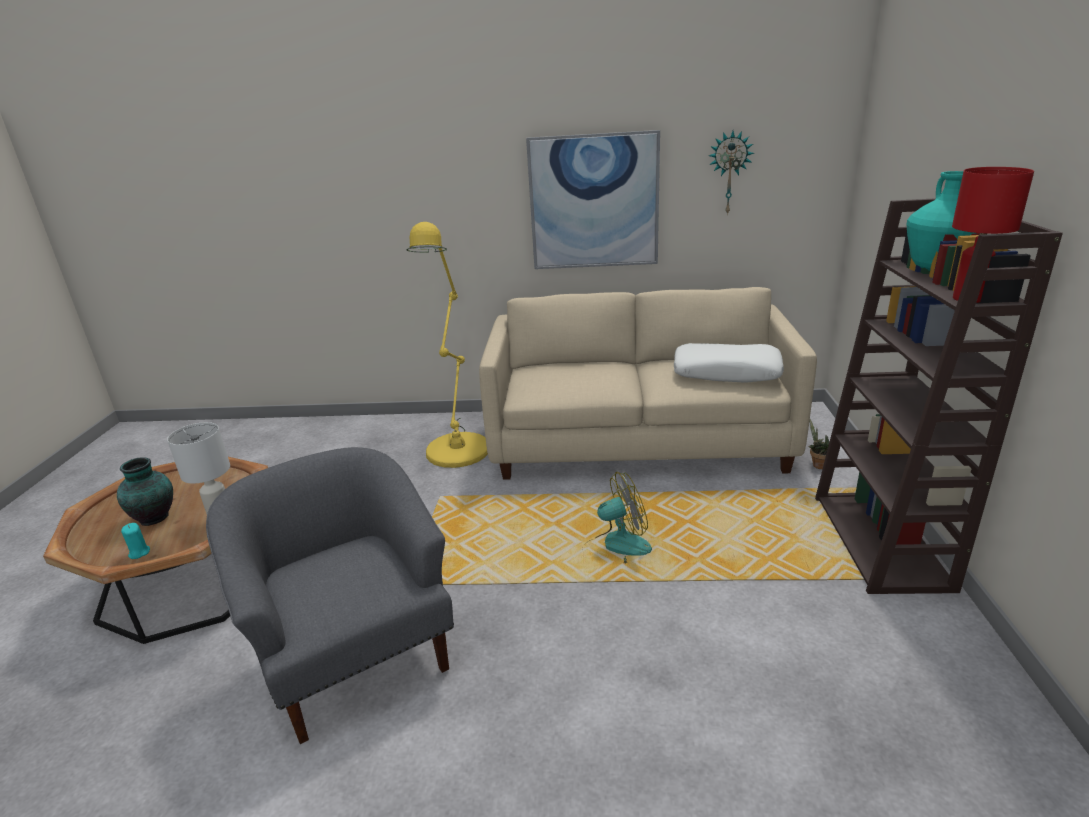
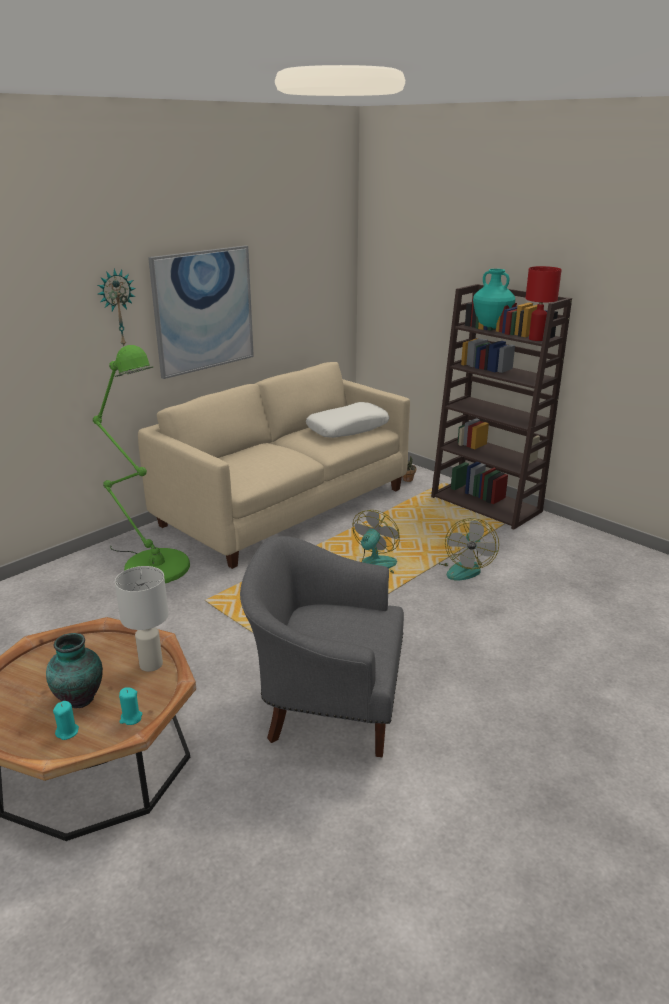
camera: 50 degrees left, 0 degrees up
yellow floor lamp [406,222,488,468] -> green floor lamp [93,345,190,583]
wall clock [709,131,754,215] -> wall clock moved to [98,268,136,346]
none -> turquoise candle [53,701,79,740]
none -> fan [439,518,499,581]

